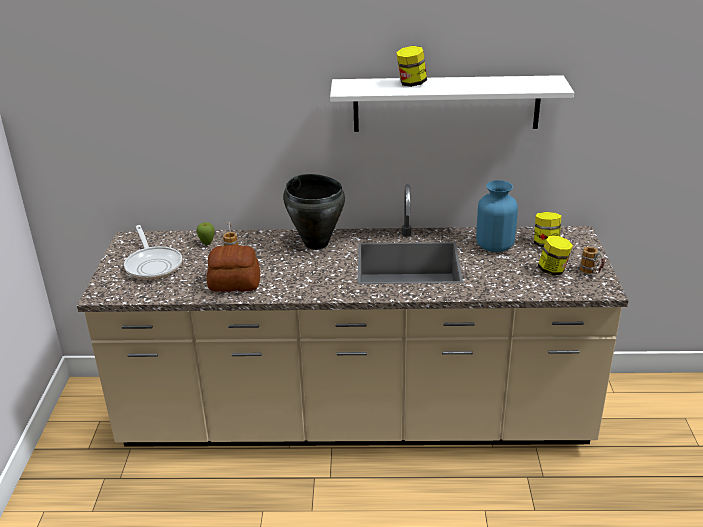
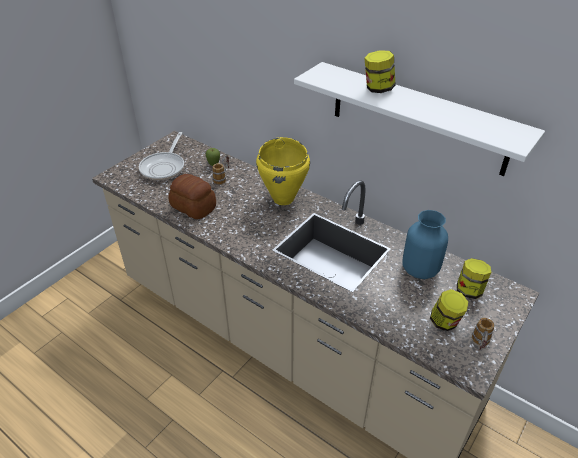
camera: 35 degrees right, 10 degrees up
black cooking pot [283,174,345,250] -> yellow cooking pot [256,137,310,205]

